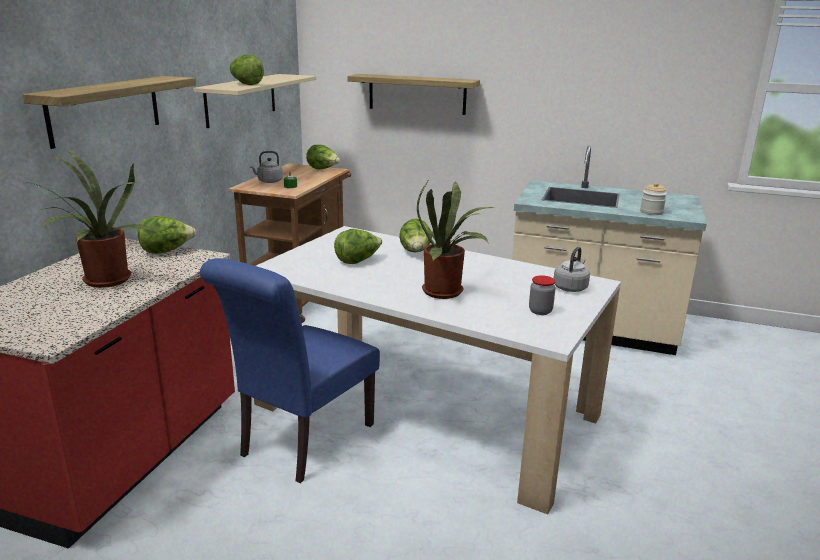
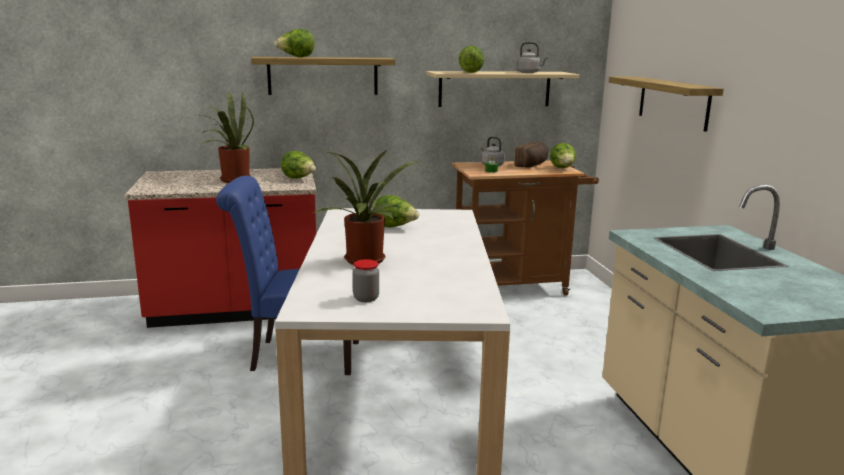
camera: 60 degrees right, 5 degrees down
lettuce [399,218,432,252] -> lettuce moved to [274,29,314,57]
grey kettle [554,247,590,292] -> grey kettle moved to [516,42,548,73]
jar [640,182,667,215] -> none
none -> bread [514,142,548,168]

